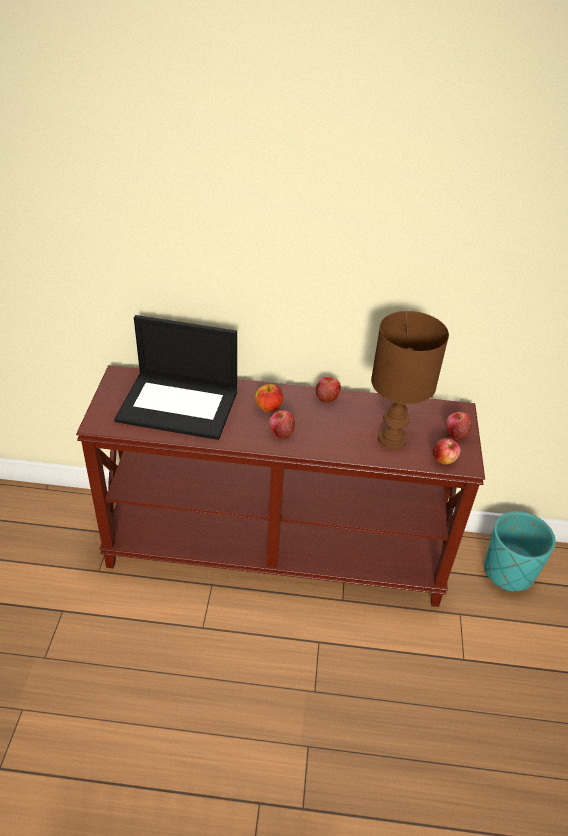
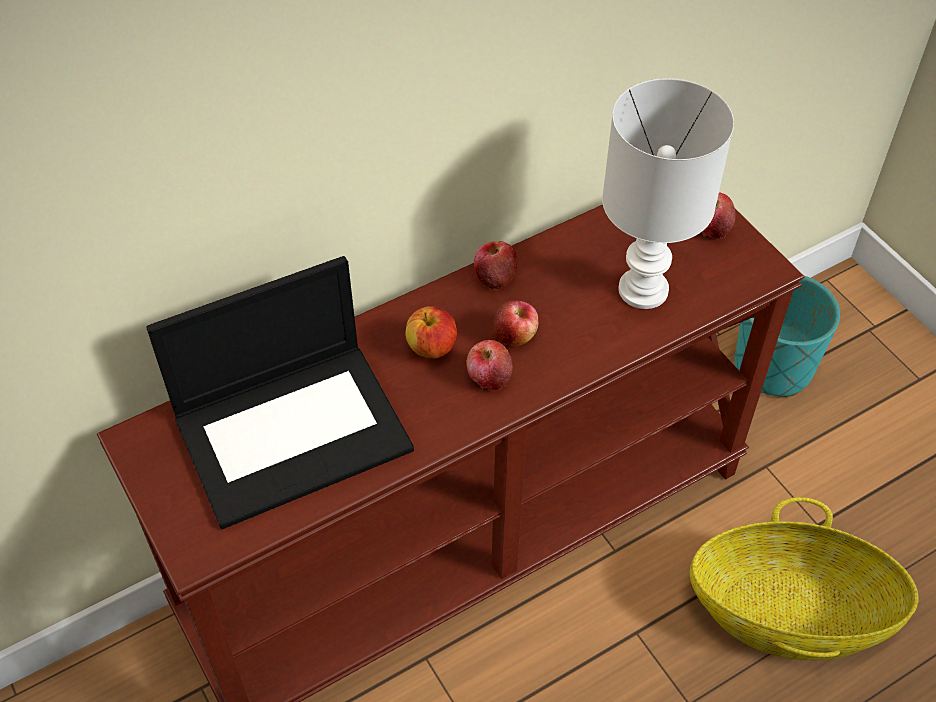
camera: 35 degrees left, 10 degrees up
brown table lamp [371,311,449,449] -> white table lamp [602,78,734,309]
apple [433,438,461,464] -> apple moved to [493,300,538,346]
none -> basket [690,497,918,660]

